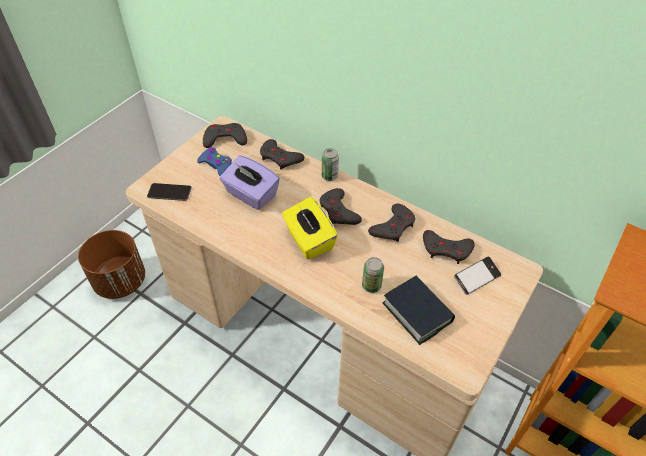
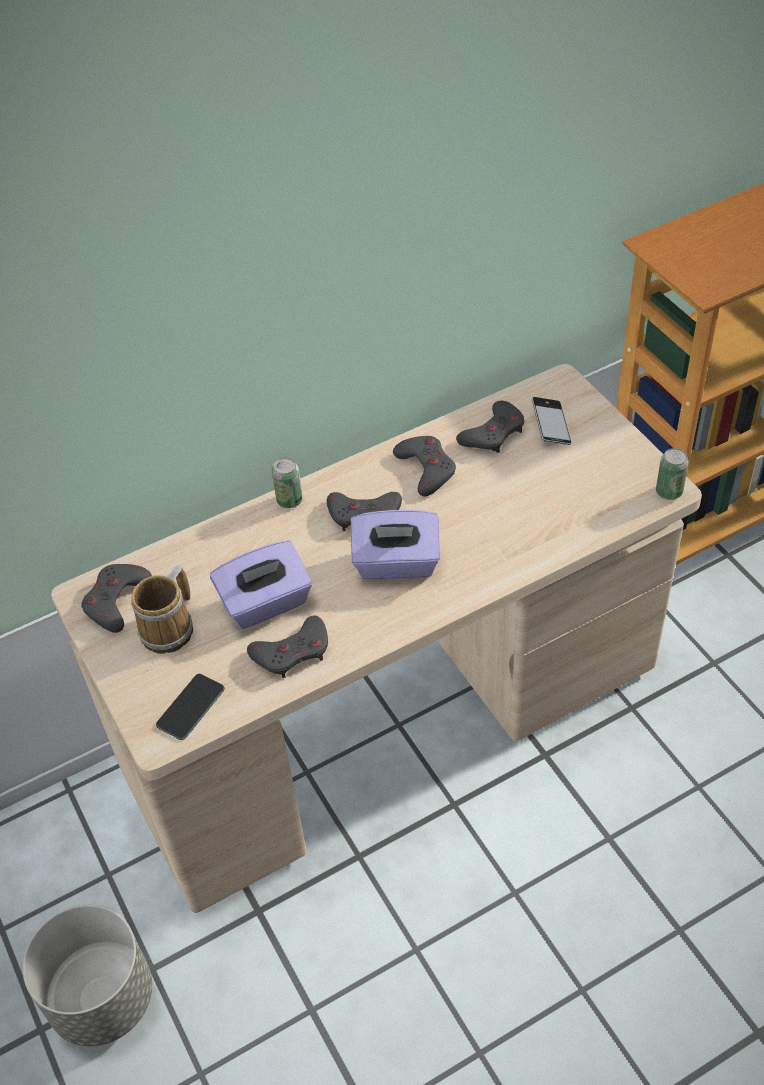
camera: 60 degrees left, 0 degrees up
brown planter [78,230,145,299] -> grey planter [23,905,152,1046]
blue game controller [197,147,232,176] -> mug [131,565,193,654]
grey game controller [260,139,304,170] -> grey game controller moved to [247,616,328,678]
yellow tissue box [282,197,338,259] -> purple tissue box [351,510,440,580]
can [362,257,384,293] -> can moved to [656,448,689,500]
book [383,276,455,345] -> none

